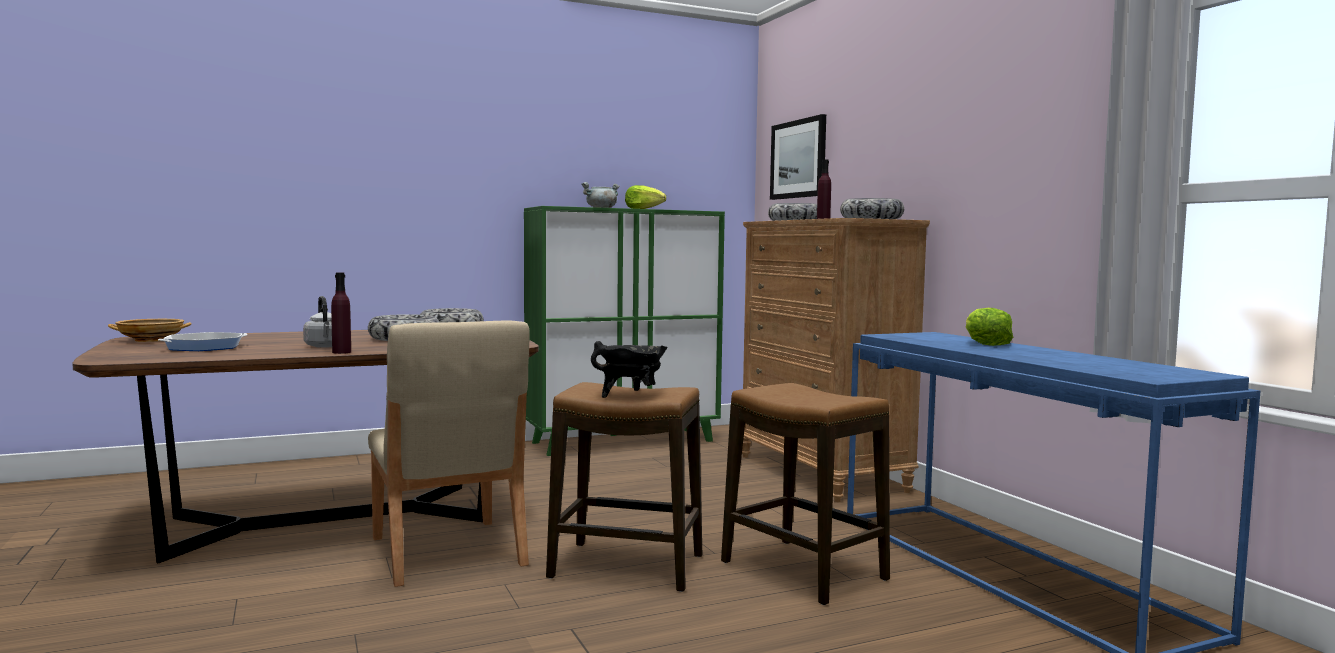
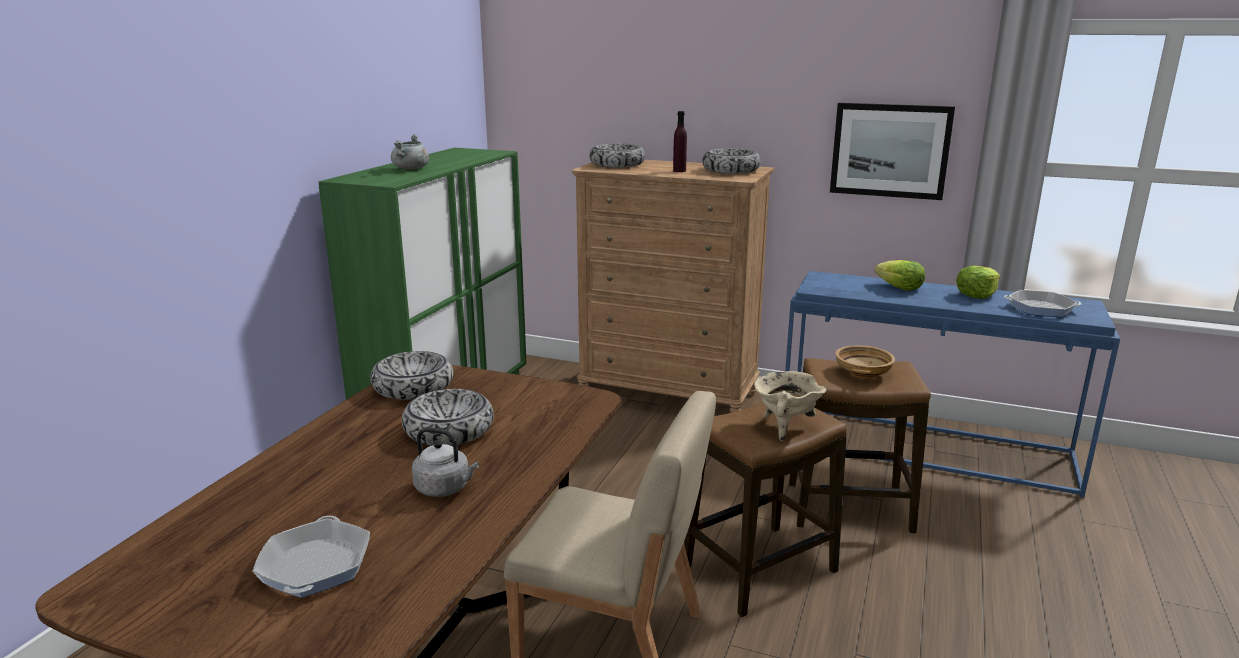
camera: 45 degrees left, 15 degrees up
beige bowl [108,319,192,342] -> beige bowl moved to [835,345,895,378]
purple bottle [331,272,351,354] -> none
black cooking pot [591,341,667,398] -> beige cooking pot [754,371,826,441]
lettuce [625,185,666,209] -> lettuce moved to [956,266,1000,299]
picture [770,114,826,200] -> picture moved to [830,103,955,200]
none -> frying pan [1004,290,1081,317]

